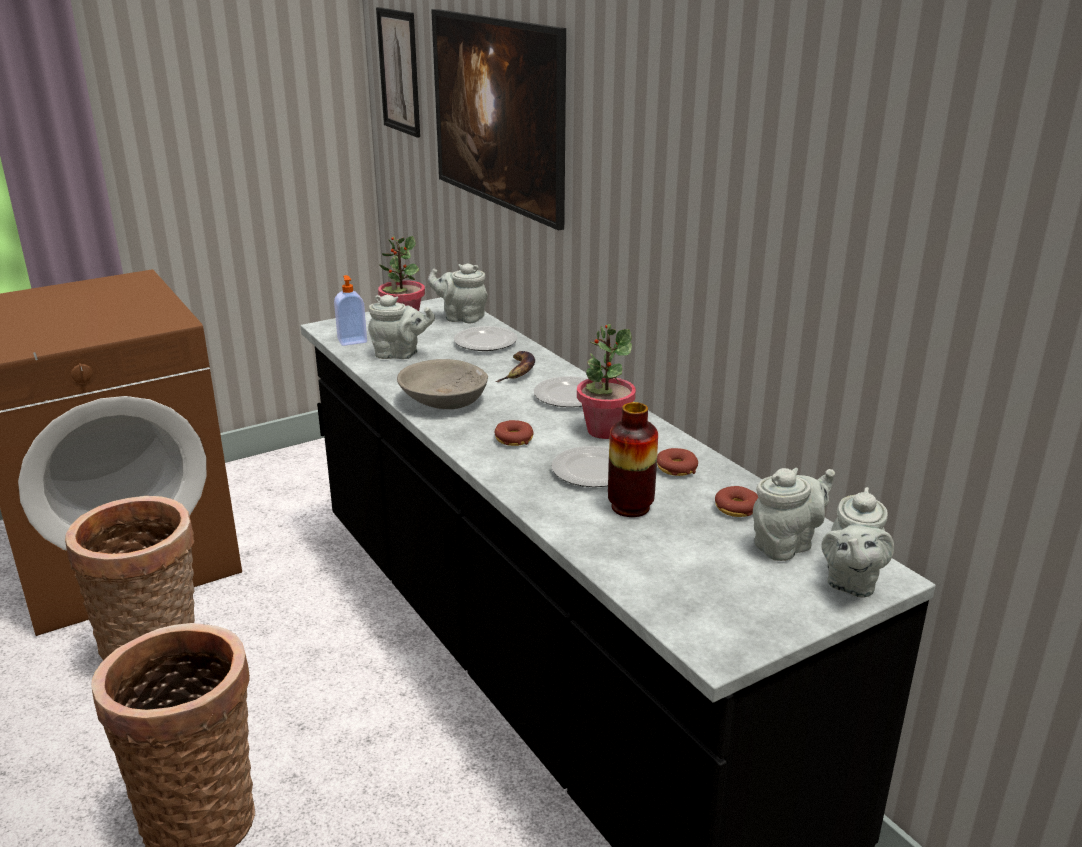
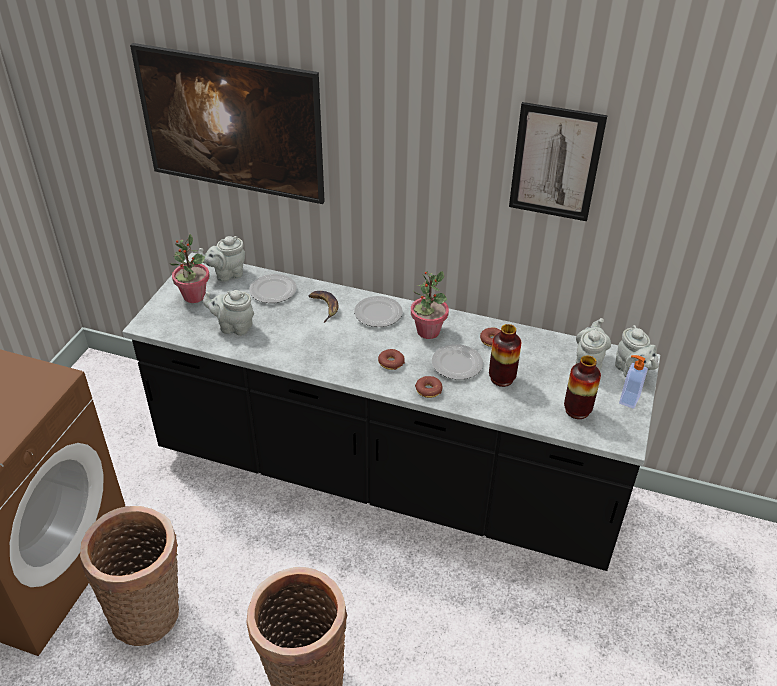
camera: 40 degrees left, 15 degrees up
soap dispenser [334,275,367,346] -> soap dispenser moved to [619,355,648,409]
grey teapot [368,294,435,359] -> grey teapot turned 135 degrees counterclockwise [203,290,254,336]
picture [376,7,420,138] -> picture moved to [509,102,608,221]
grey bowl [397,359,488,409] -> none
donut [715,486,758,517] -> donut moved to [415,376,442,398]
none -> vase [564,355,601,419]

